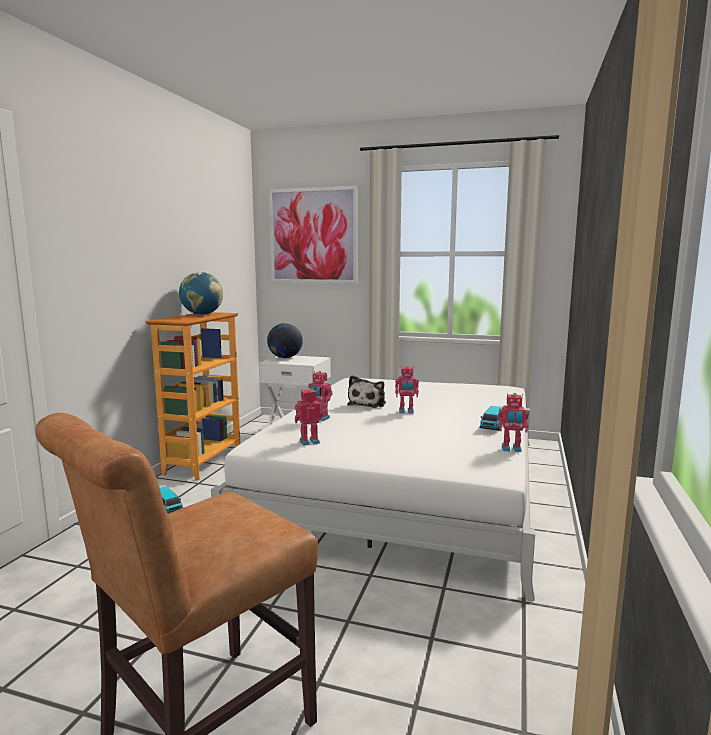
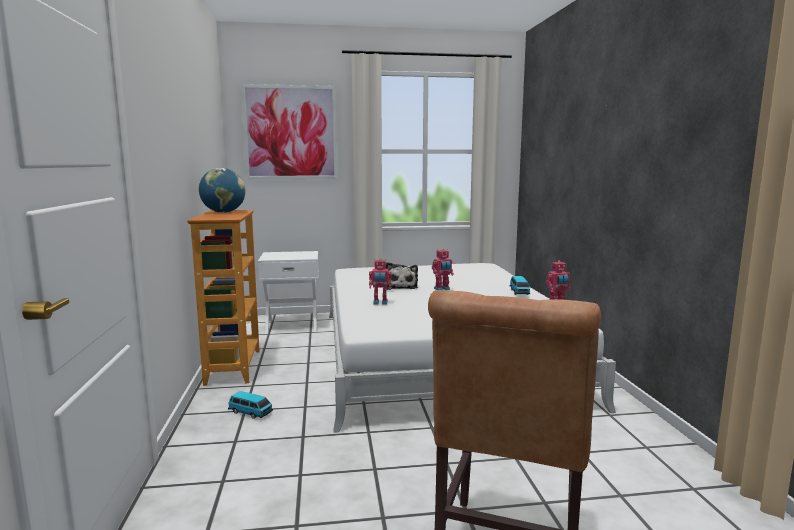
camera: 25 degrees left, 0 degrees up
globe [267,323,303,358] -> none
toy robot [295,388,324,446] -> none

